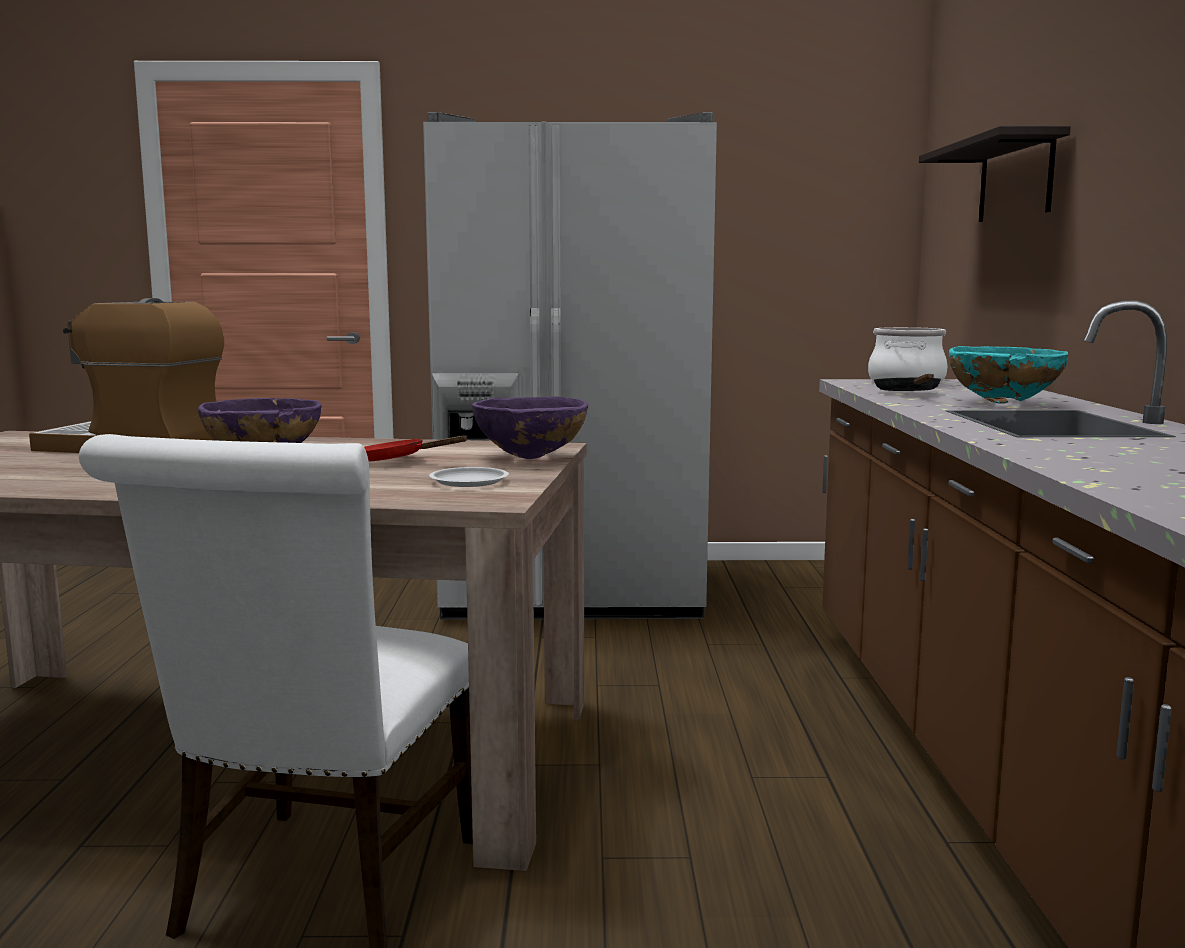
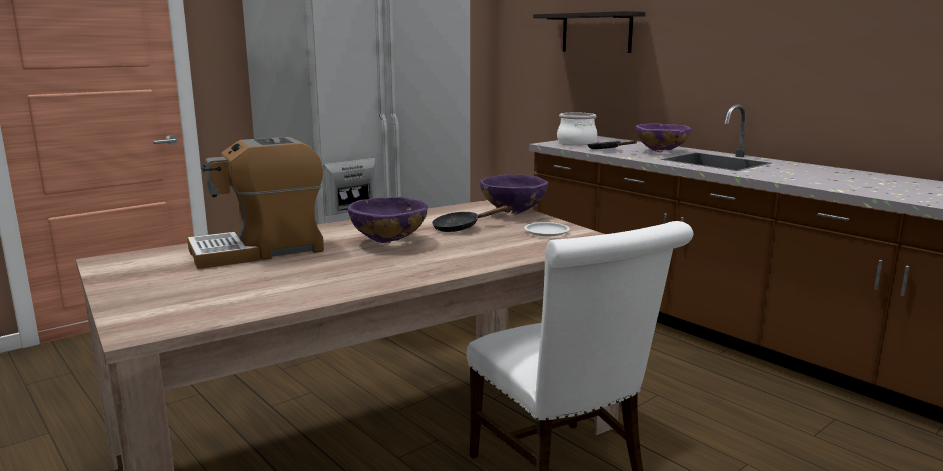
camera: 40 degrees left, 5 degrees up
red frying pan [364,435,468,462] -> black frying pan [432,206,508,232]
turquoise bowl [949,346,1068,404] -> purple bowl [636,123,691,152]

